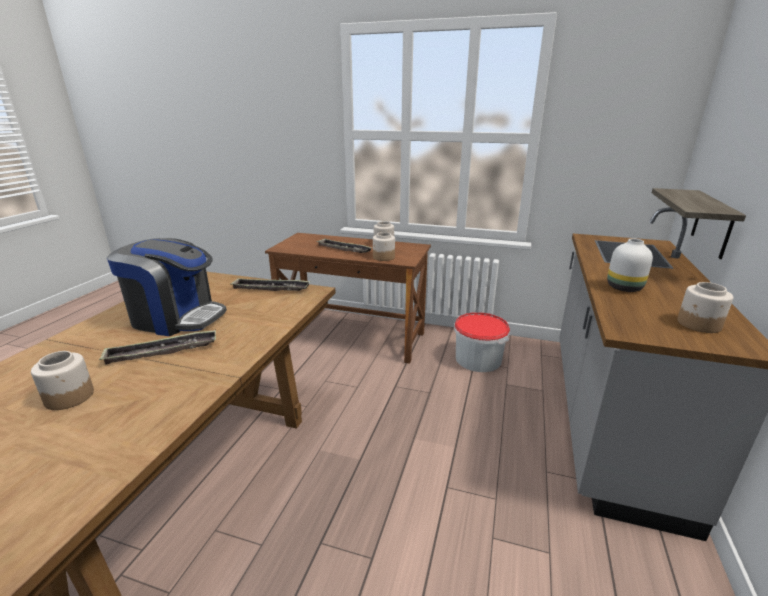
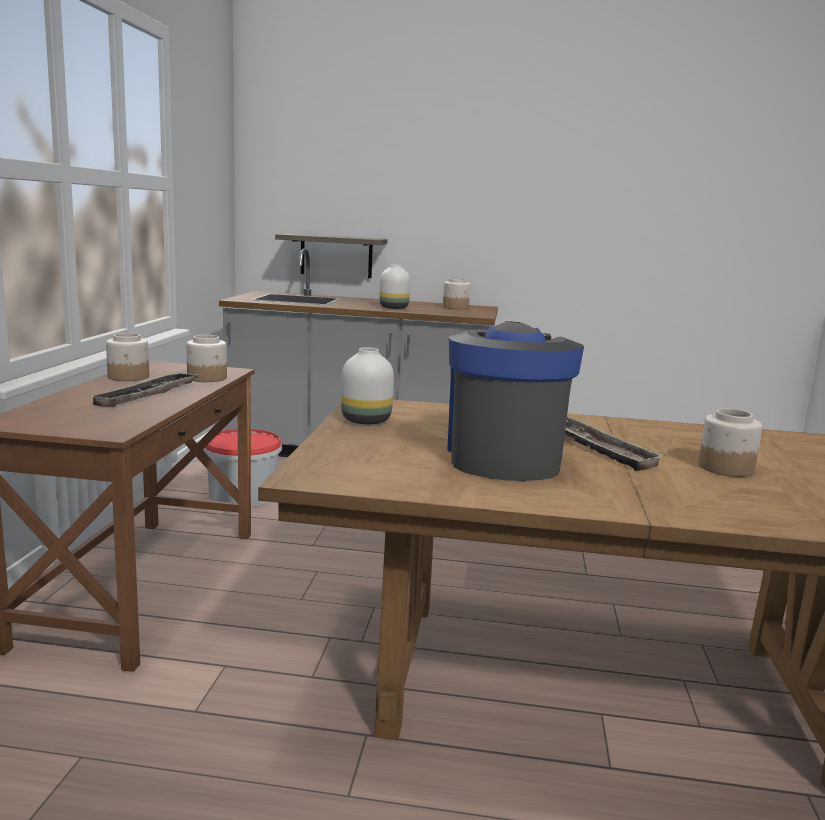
camera: 100 degrees left, 10 degrees down
tray [231,278,311,291] -> white vase [341,347,394,424]

